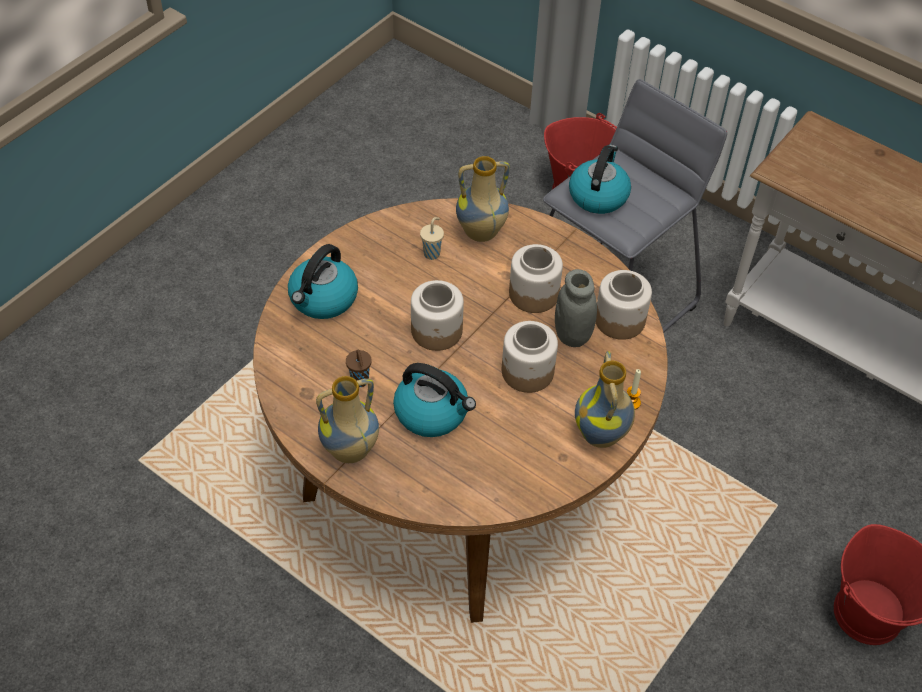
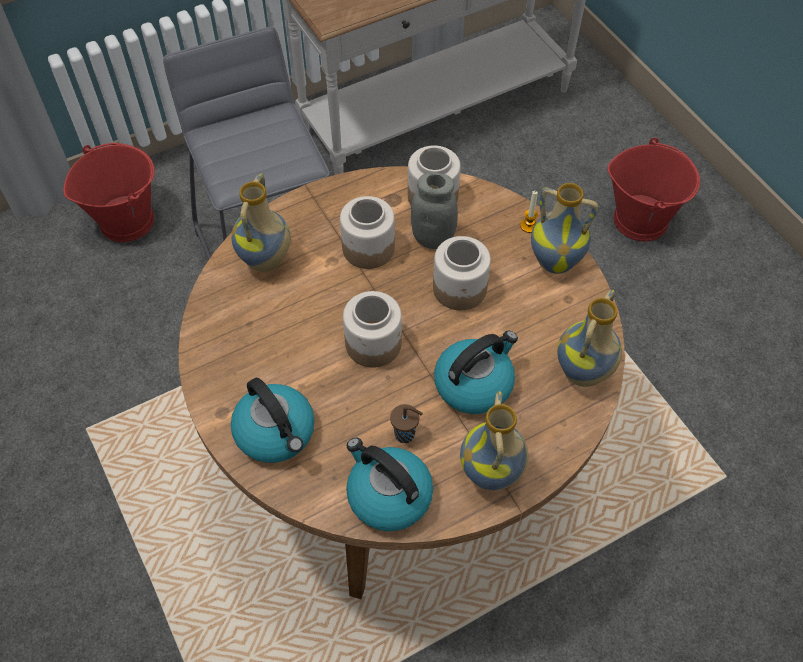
camera: 65 degrees left, 5 degrees up
beige cup [420,217,444,260] -> none
kettle [569,144,631,214] -> kettle moved to [346,438,433,531]
none -> vase [557,290,622,387]

